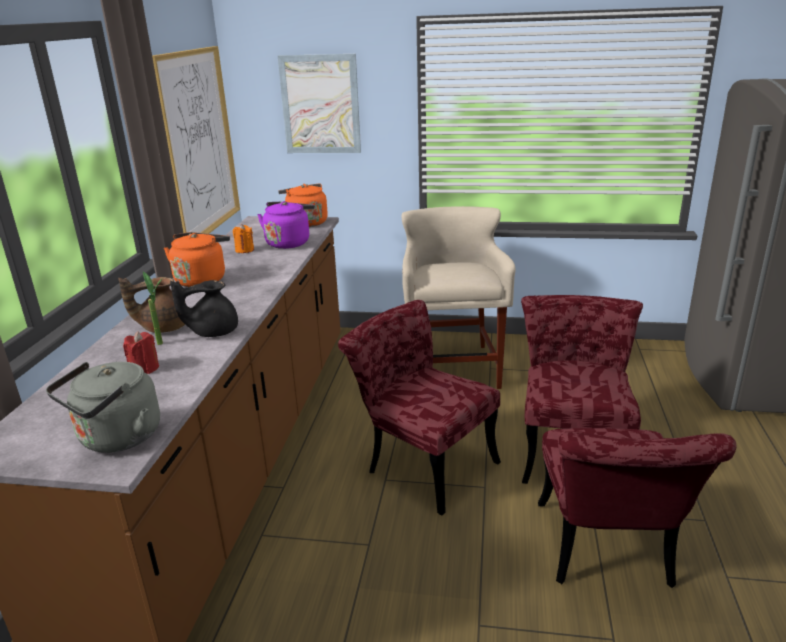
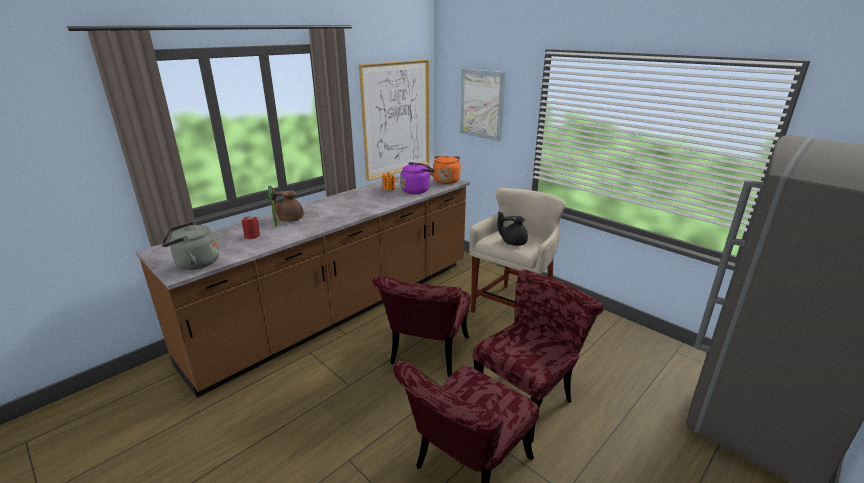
camera: 35 degrees right, 0 degrees up
orange kettle [164,232,230,287] -> none
black teapot [170,280,238,337] -> black teapot moved to [498,211,528,246]
red chair [338,300,501,516] -> red chair turned 150 degrees counterclockwise [372,276,471,377]

